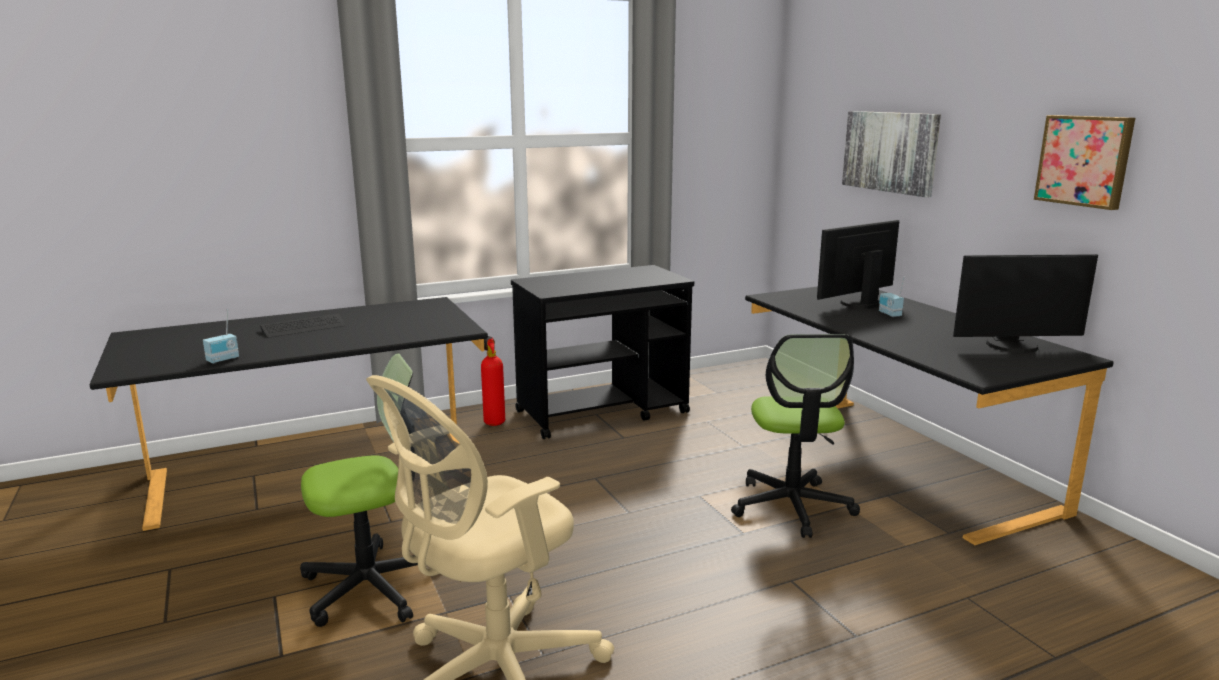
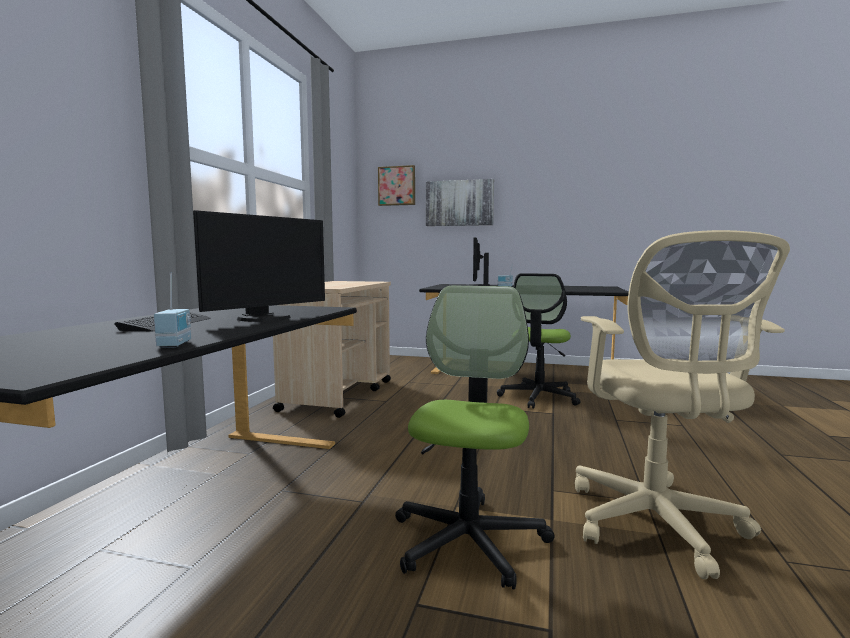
camera: 50 degrees left, 10 degrees down
fire extinguisher [481,336,505,426] -> none
black cart [511,265,694,439] -> beige cart [273,281,391,418]
office chair [731,334,860,538] -> office chair turned 75 degrees clockwise [497,273,581,409]
monitor [953,254,1098,353] -> monitor moved to [193,210,325,322]
picture [1034,115,1135,210] -> picture moved to [378,165,415,206]

